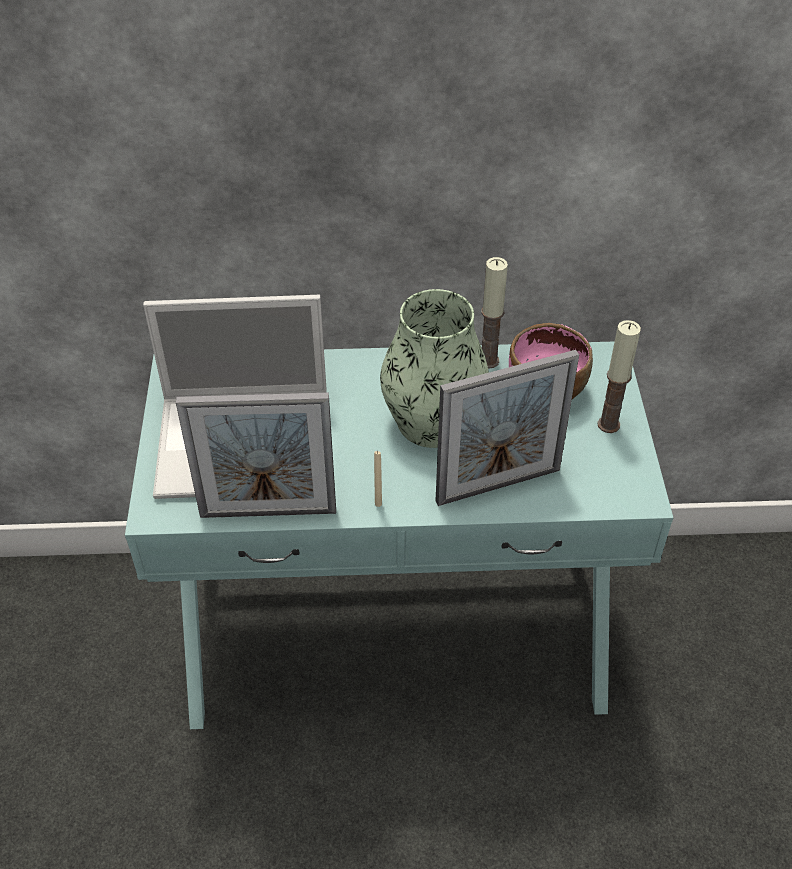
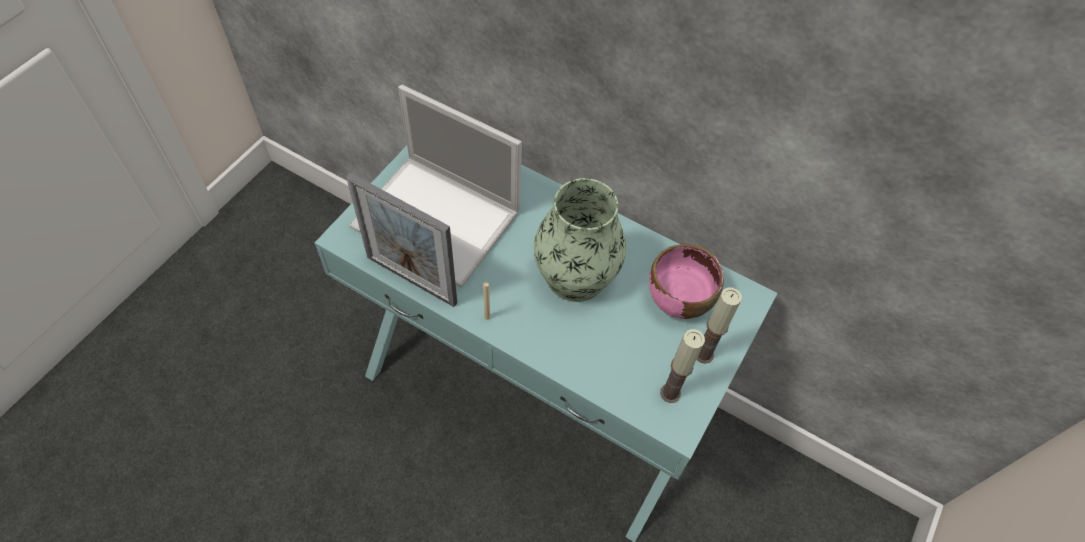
camera: 30 degrees right, 10 degrees up
picture frame [436,350,579,506] -> none
candle [481,257,508,369] -> candle moved to [660,329,705,403]

